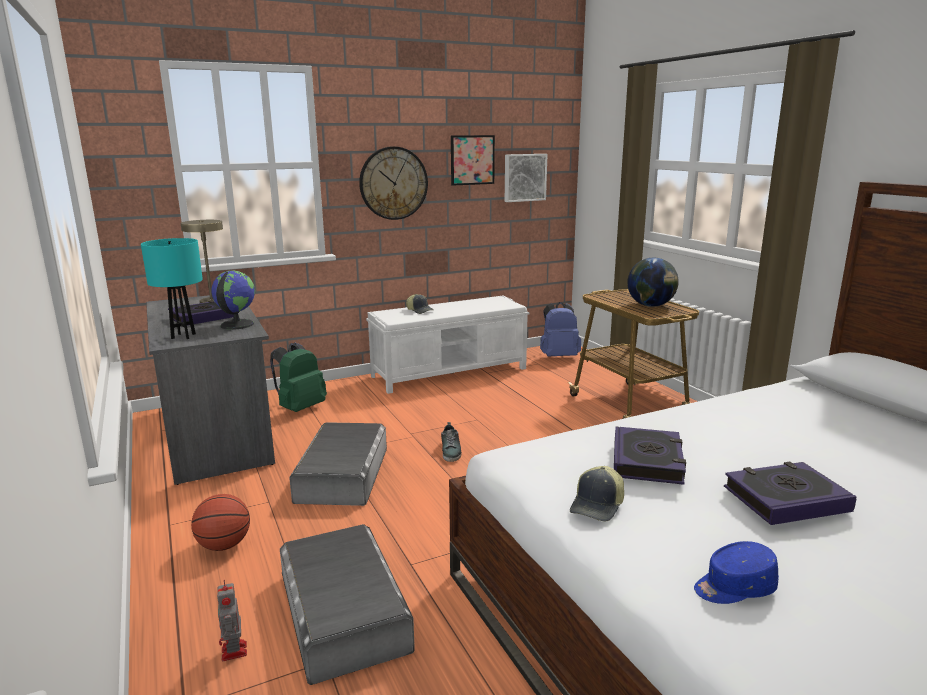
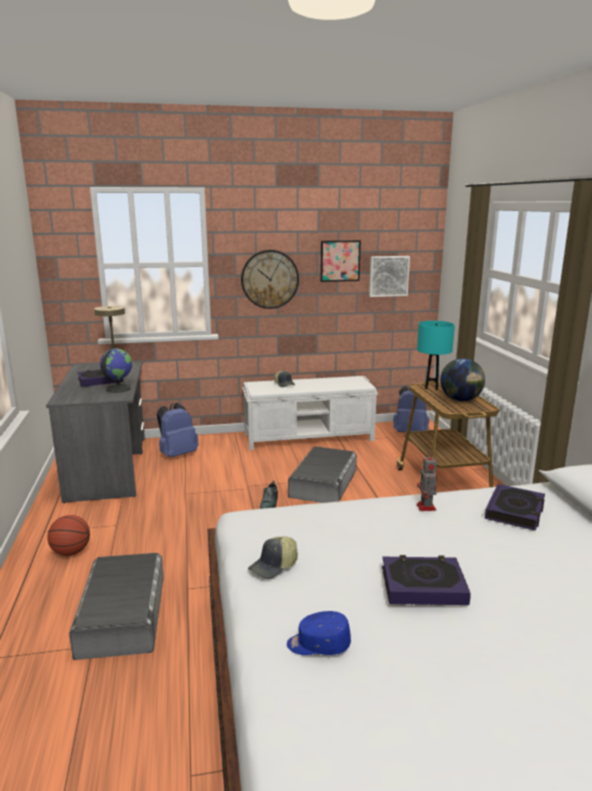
camera: 15 degrees right, 0 degrees up
turquoise table lamp [141,238,203,339] -> turquoise table lamp moved to [417,321,455,390]
toy robot [217,580,247,661] -> toy robot moved to [416,452,437,511]
green backpack [270,343,327,412] -> blue backpack [157,403,199,458]
grey storage box [289,422,387,506] -> grey storage box moved to [288,446,357,503]
book [614,426,686,485] -> book moved to [485,484,545,531]

